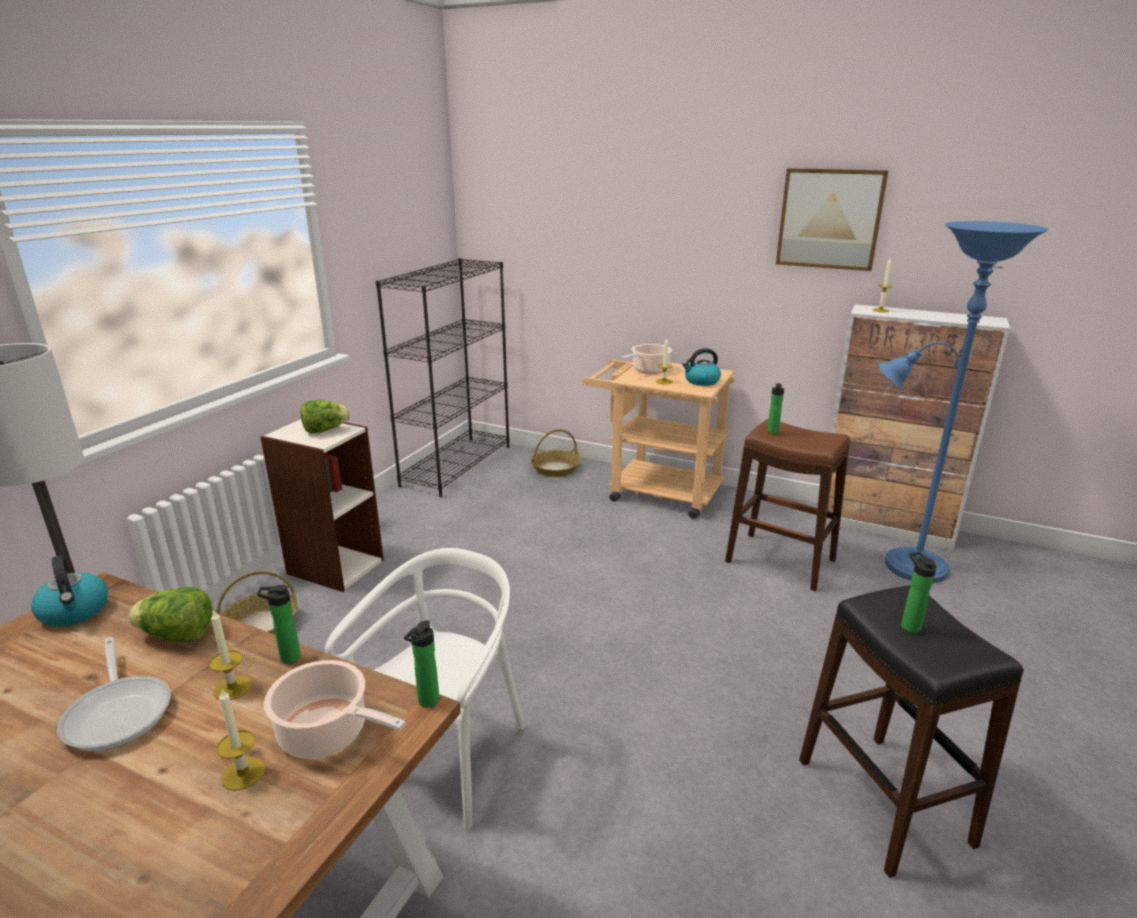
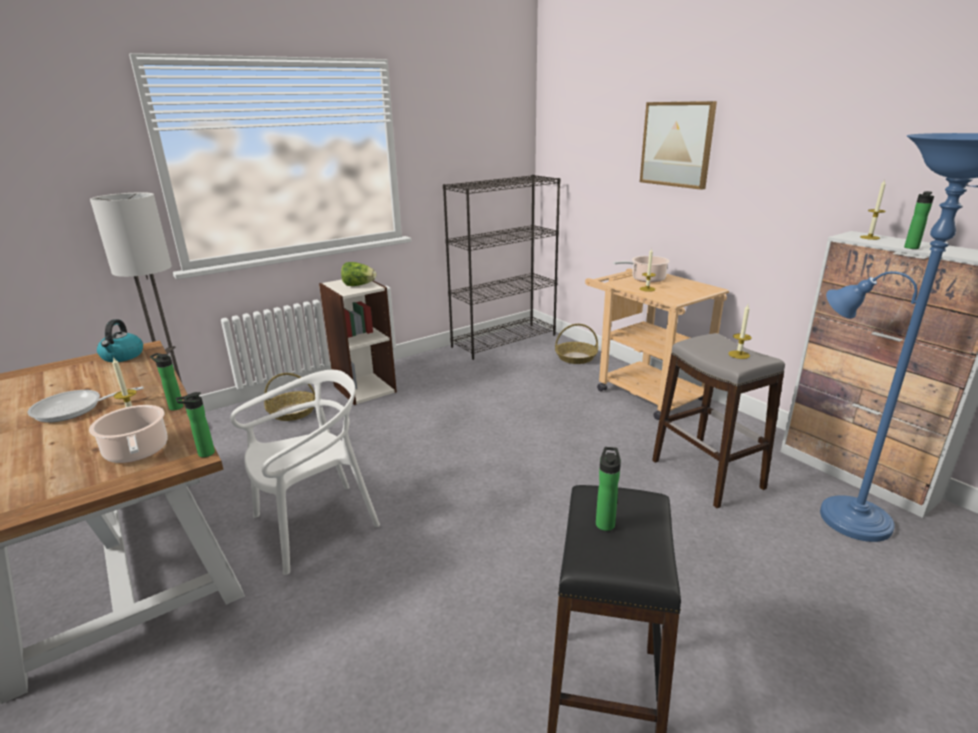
camera: 30 degrees right, 0 degrees up
frying pan [57,637,171,751] -> frying pan turned 75 degrees clockwise [28,386,143,422]
lettuce [128,587,213,642] -> none
candle [217,688,265,791] -> candle moved to [729,304,751,359]
kettle [682,348,721,386] -> none
brown stool [725,419,850,591] -> grey stool [652,333,785,508]
bottle [767,383,784,433] -> bottle moved to [904,191,934,249]
picture [776,168,889,271] -> picture moved to [640,101,717,190]

